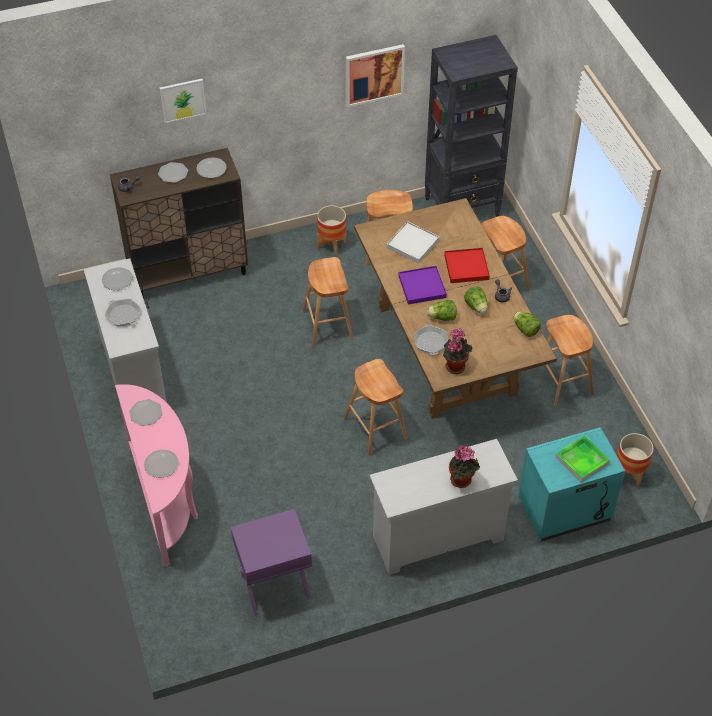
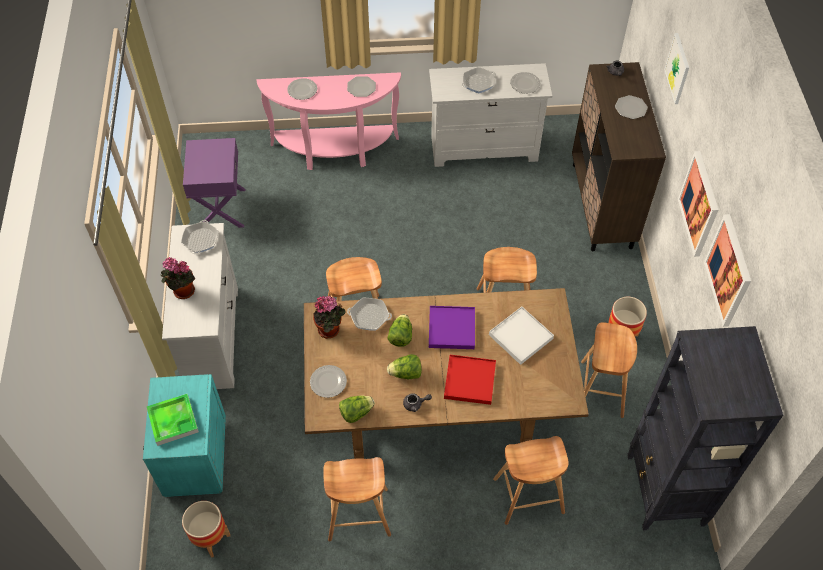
camera: 105 degrees right, 5 degrees up
plate [197,157,227,178] -> plate moved to [310,365,347,398]
none -> frying pan [181,220,219,254]
none -> picture [678,151,718,257]

